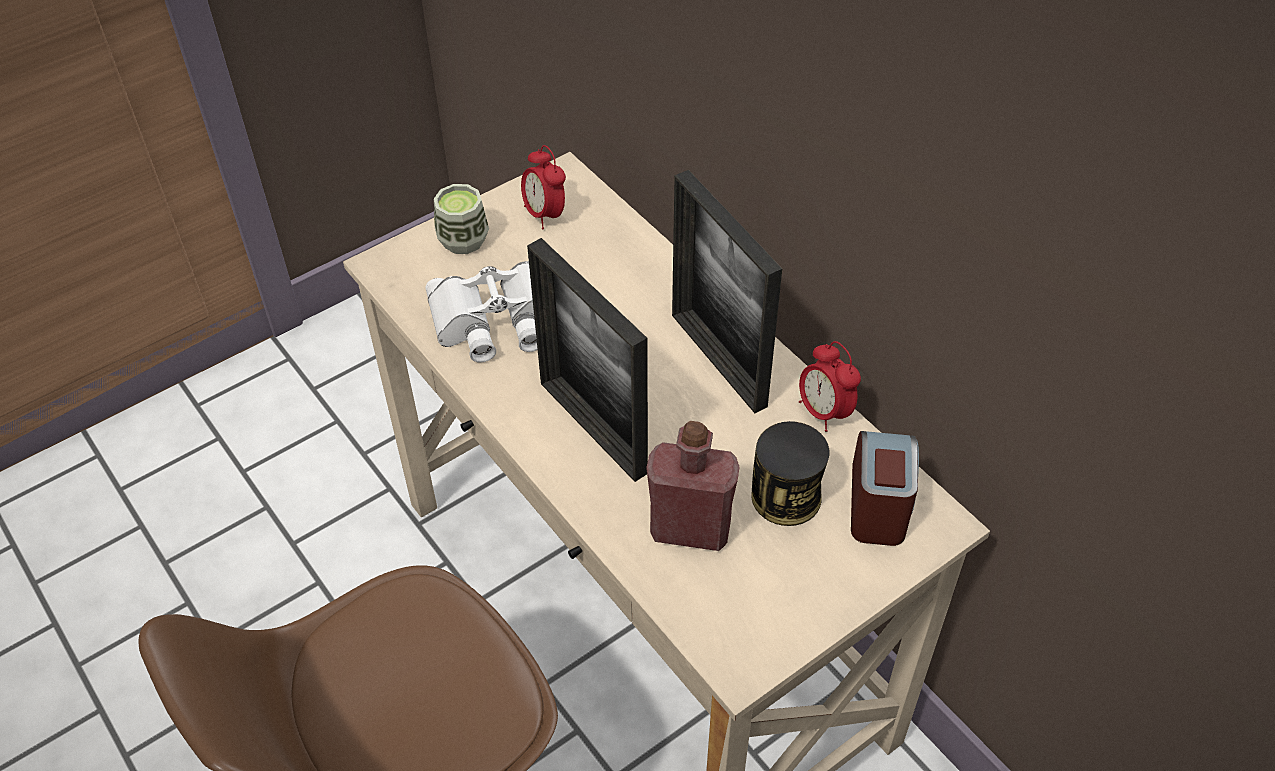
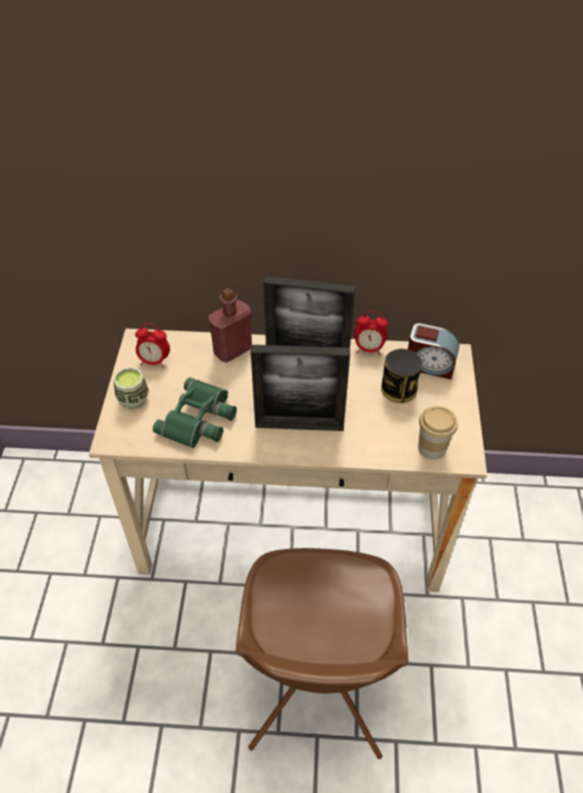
camera: 50 degrees left, 0 degrees up
white binoculars [425,261,538,362] -> green binoculars [153,377,237,448]
red bottle [646,421,740,551] -> red bottle moved to [208,288,252,363]
alarm clock [851,431,919,546] -> alarm clock turned 150 degrees clockwise [408,323,459,380]
none -> cup [418,406,458,460]

